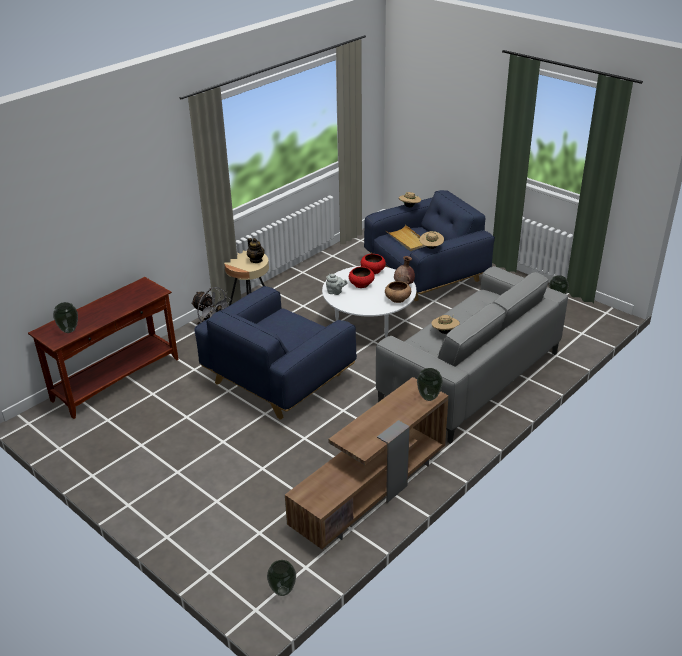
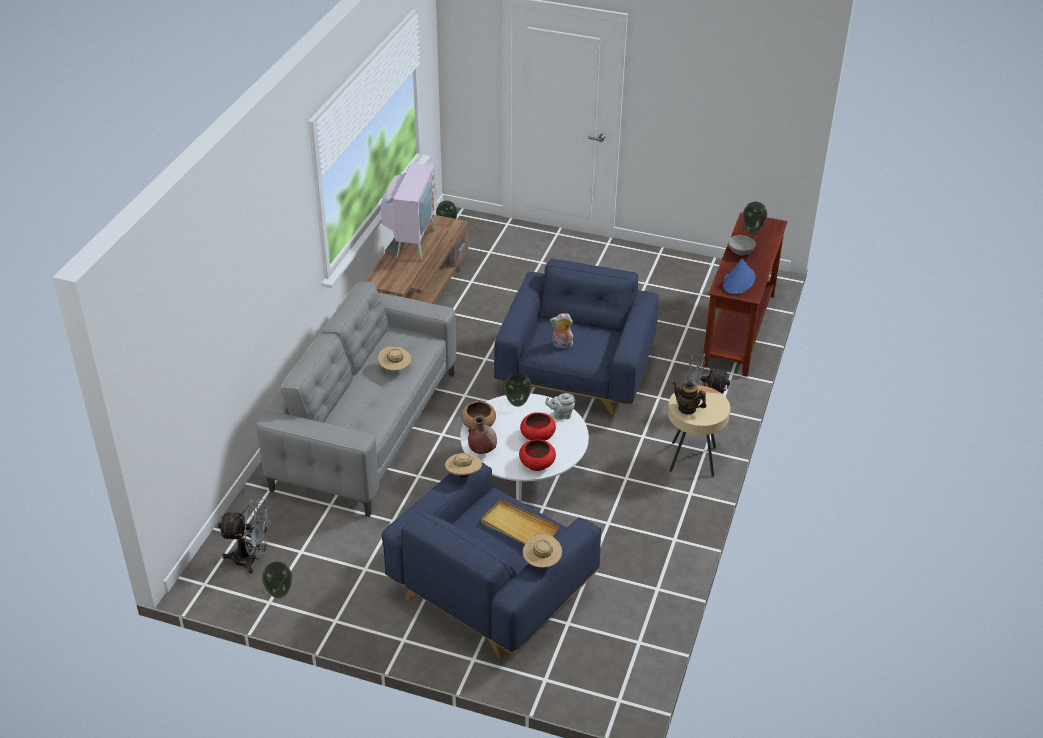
camera: 155 degrees right, 5 degrees up
vase [417,368,443,401] -> vase moved to [504,372,531,407]
none -> grey fan [218,499,271,574]
none -> television [381,160,437,261]
none -> plush toy [550,313,573,349]
none -> blue hat [723,258,755,295]
none -> grey bowl [728,235,756,255]

